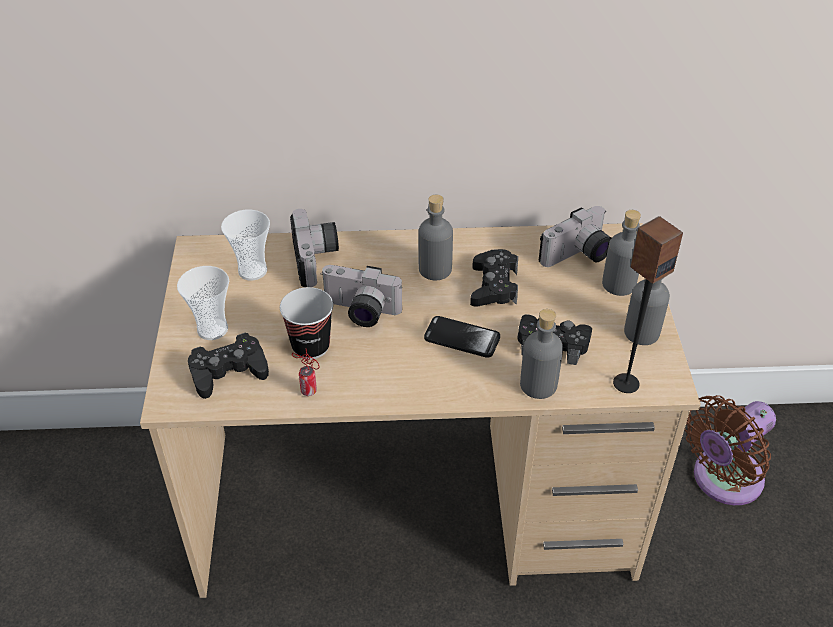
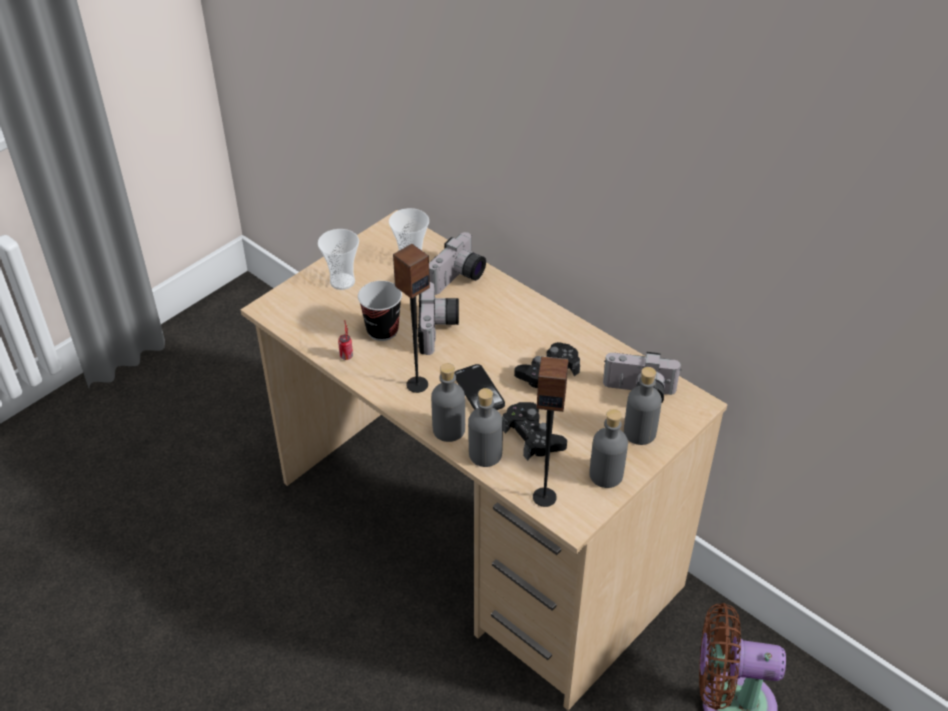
camera: 45 degrees right, 0 degrees up
black game controller [188,333,269,399] -> none
camera [320,265,402,327] -> camera turned 150 degrees counterclockwise [418,282,459,355]
grey bottle [418,194,453,280] -> grey bottle moved to [431,363,465,442]
none -> speaker [393,244,430,393]

